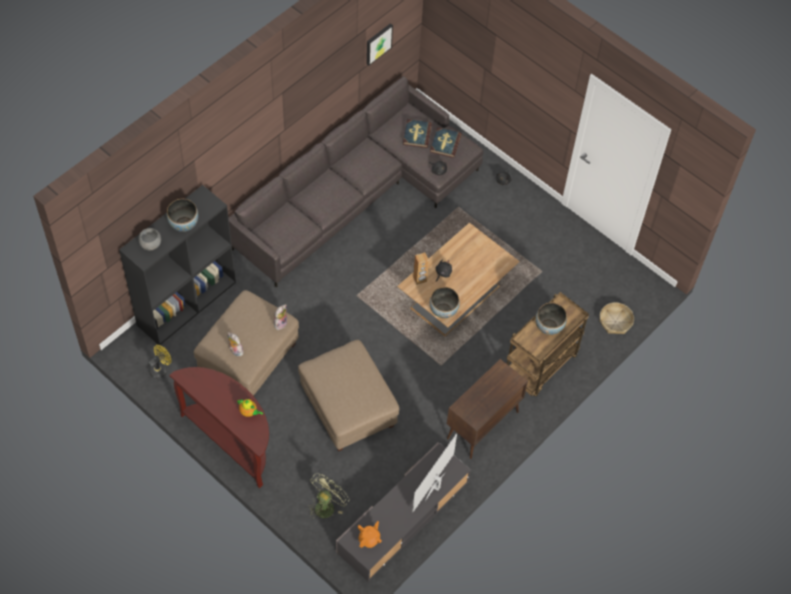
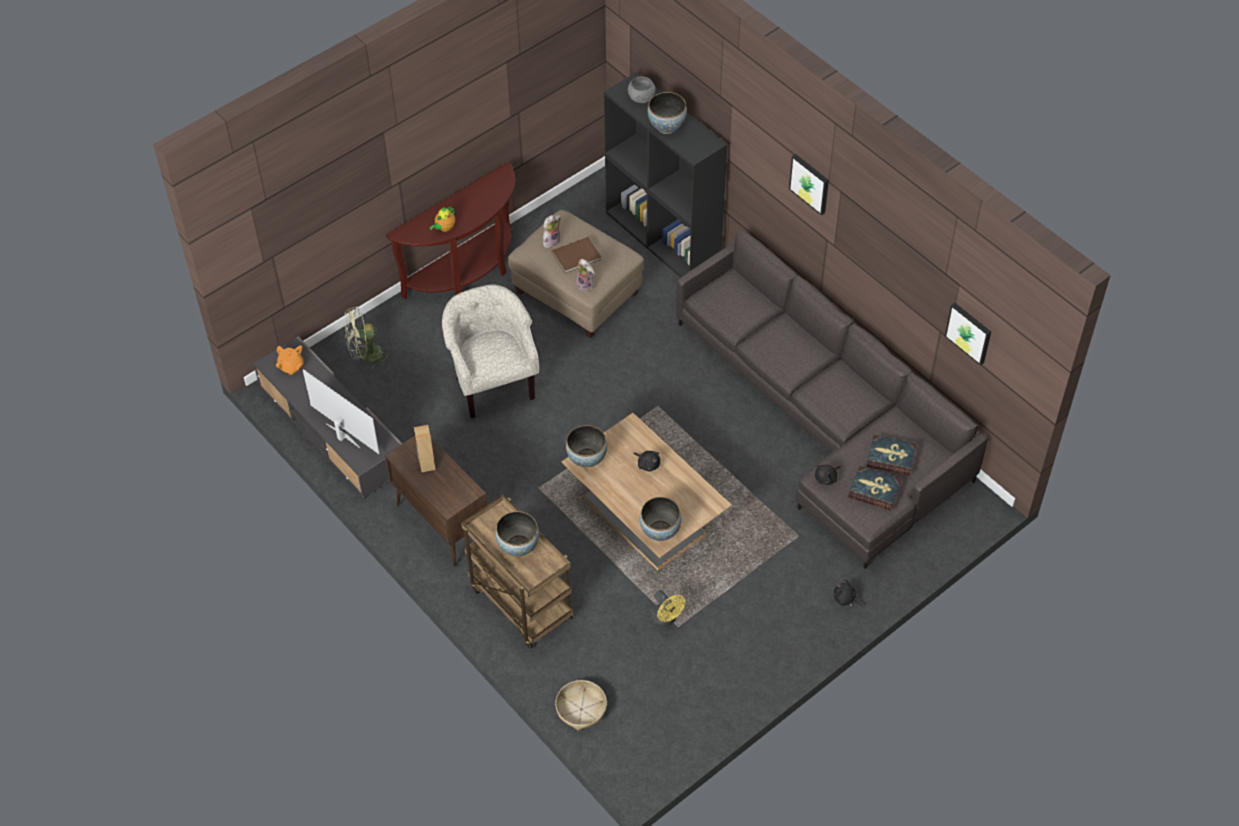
camera: 100 degrees right, 5 degrees down
yellow fan [148,345,171,379] -> yellow fan moved to [651,590,686,627]
beige ottoman [298,340,399,452] -> beige armchair [442,284,539,419]
green fan [309,473,350,518] -> green fan turned 120 degrees clockwise [344,306,391,369]
brown speaker [413,252,429,285] -> brown speaker moved to [414,425,436,472]
none -> brown book [552,237,601,273]
none -> bowl [640,497,682,541]
none -> picture [789,154,829,215]

